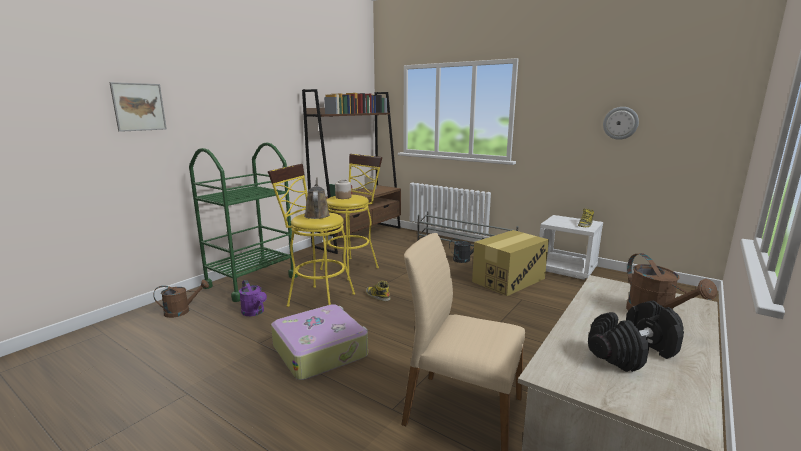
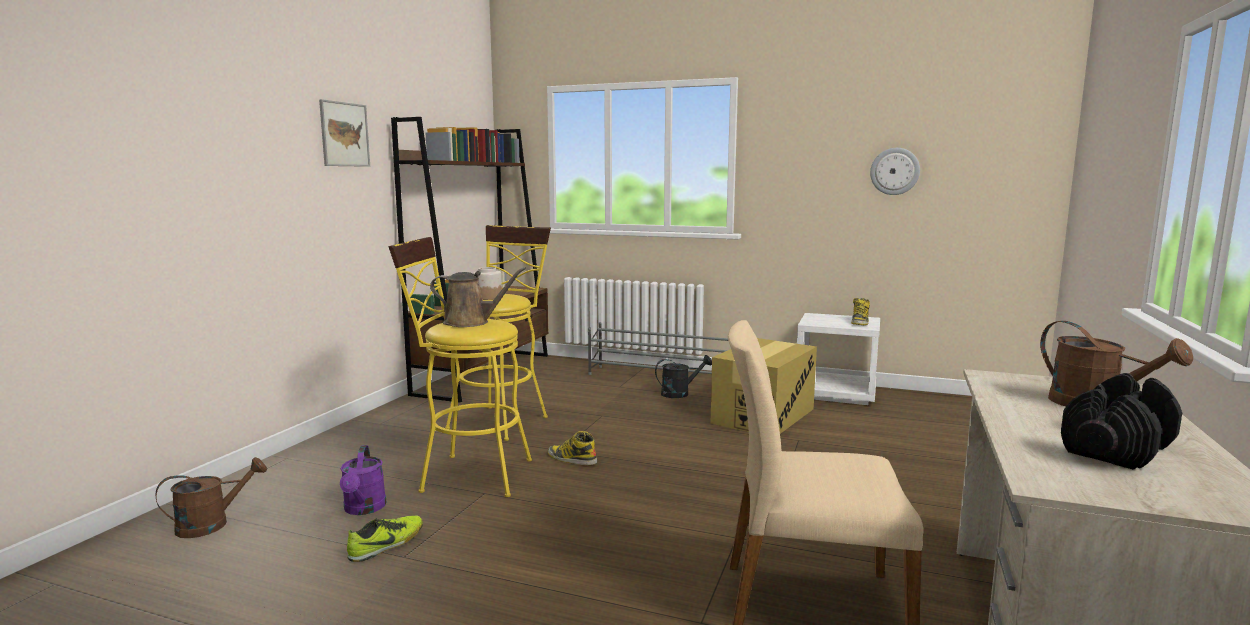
camera: 15 degrees left, 5 degrees down
picture [109,82,167,132] -> picture moved to [319,99,370,167]
green cart [189,142,298,302] -> none
purple watering can [239,280,267,316] -> purple watering can turned 45 degrees clockwise [340,445,386,515]
suitcase [271,304,368,380] -> none
brown watering can [304,177,330,219] -> brown watering can turned 120 degrees clockwise [430,267,526,327]
none -> shoe [347,515,423,562]

